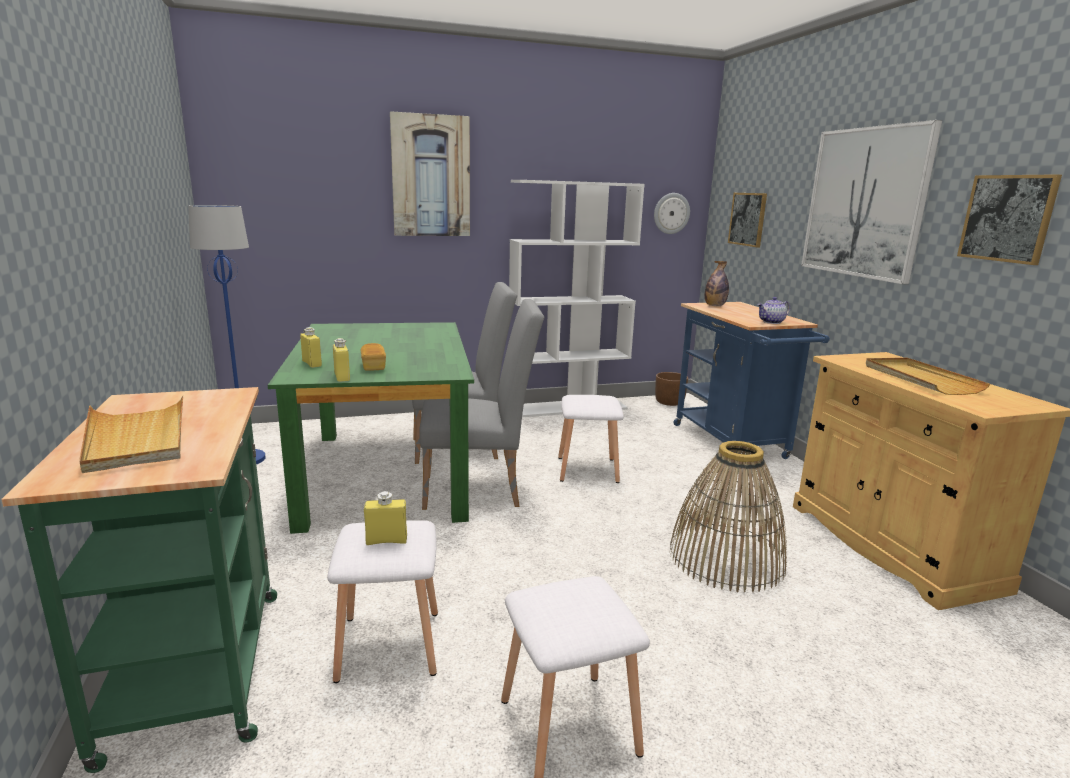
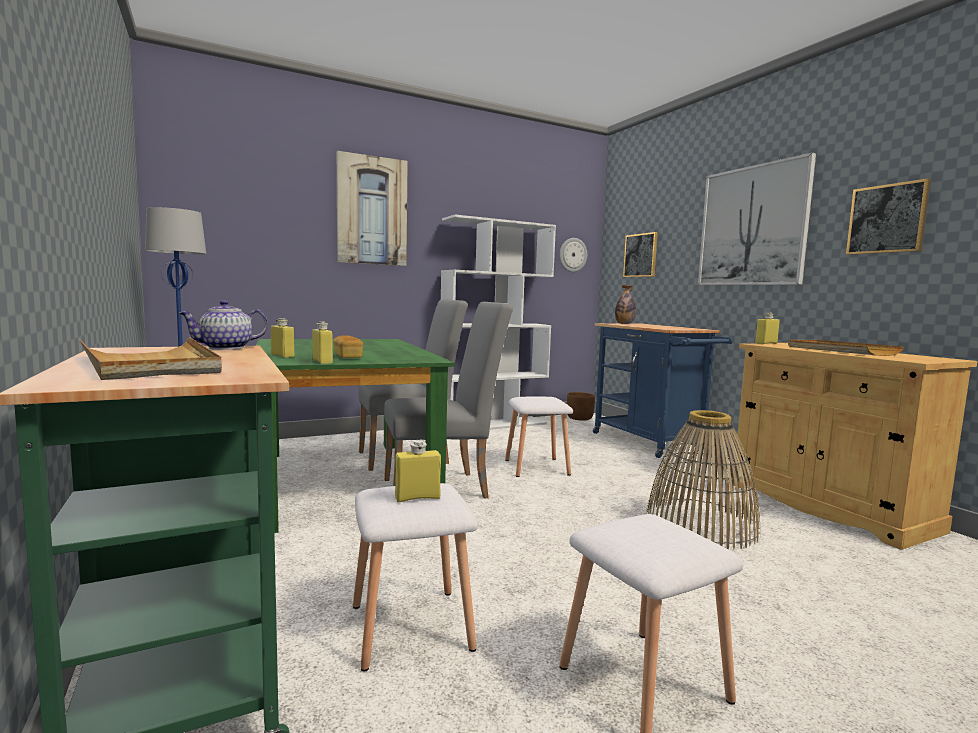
camera: 10 degrees left, 10 degrees down
teapot [757,297,790,324] -> teapot moved to [179,300,268,350]
none -> yellow bottle [755,312,780,344]

